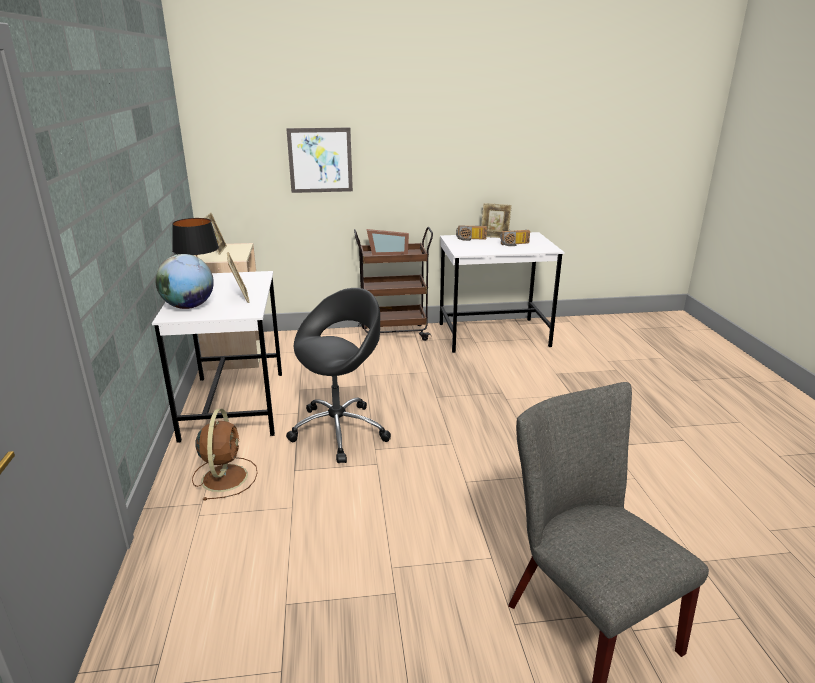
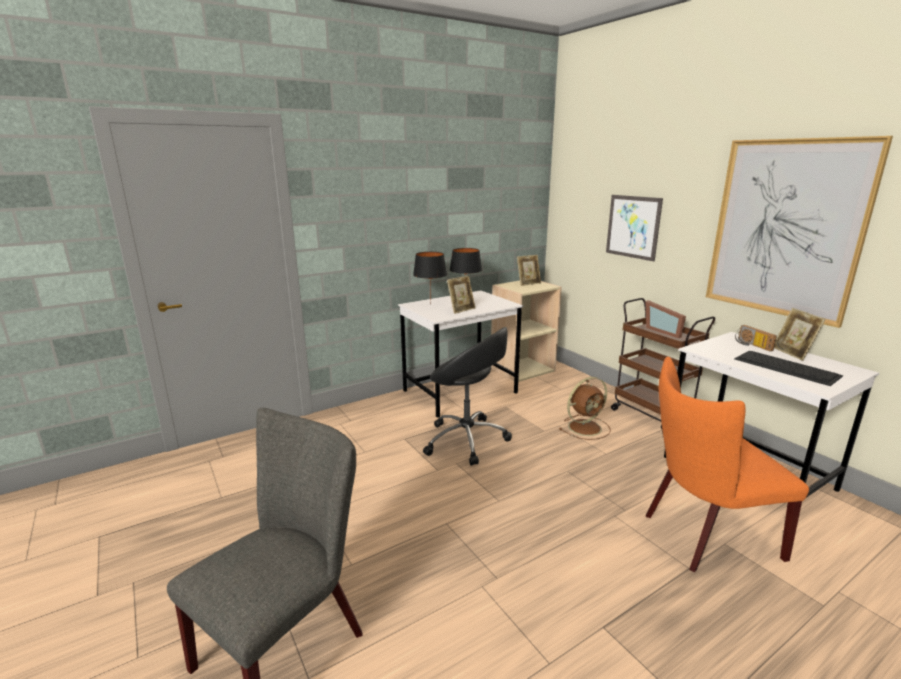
camera: 65 degrees right, 5 degrees down
globe [155,254,214,309] -> black table lamp [413,252,447,304]
brown fan [192,409,258,501] -> brown fan moved to [559,377,611,440]
radio [500,230,530,246] -> keyboard [734,351,843,386]
none -> orange chair [646,356,809,573]
none -> picture [706,136,893,328]

